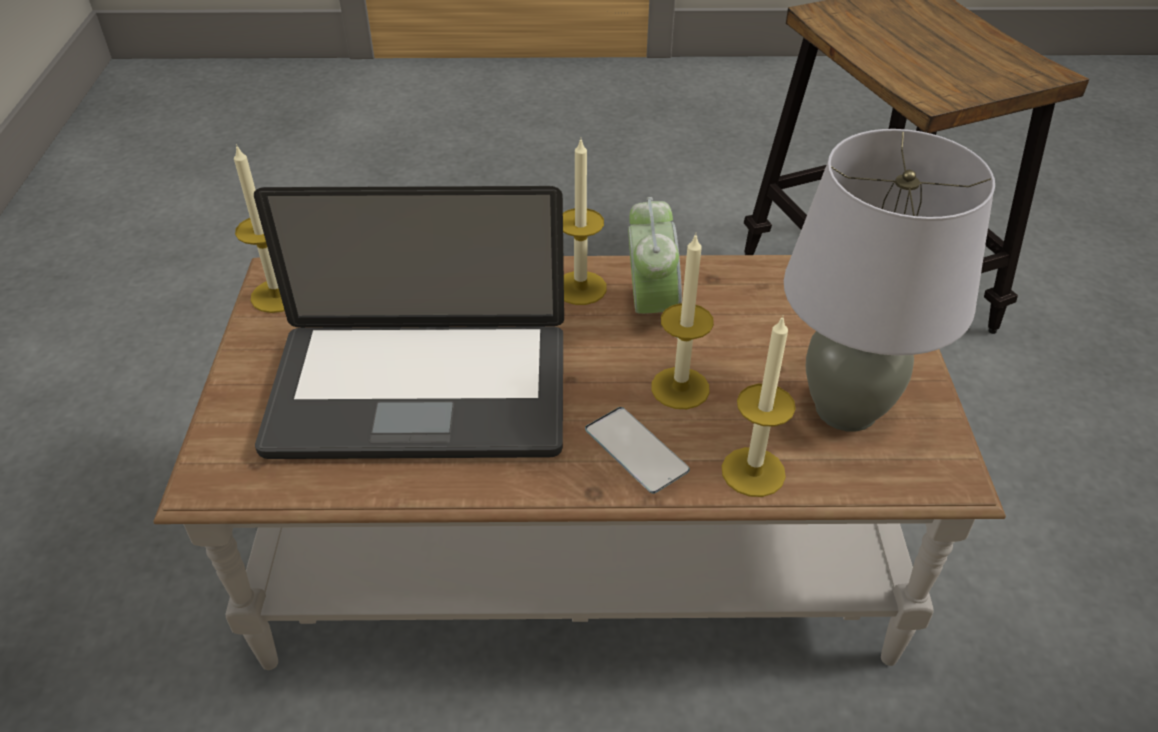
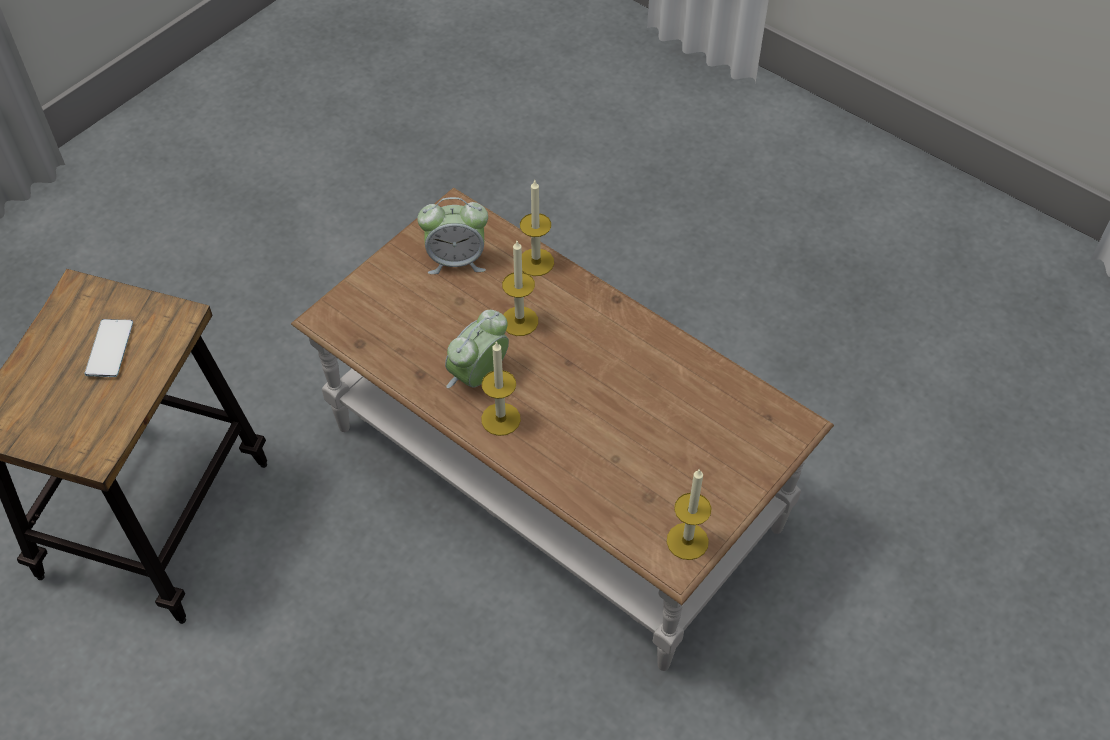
camera: 140 degrees left, 10 degrees up
laptop [254,186,564,459] -> none
phone [585,407,690,494] -> phone moved to [85,319,133,377]
grey table lamp [784,129,995,432] -> alarm clock [417,197,488,274]

